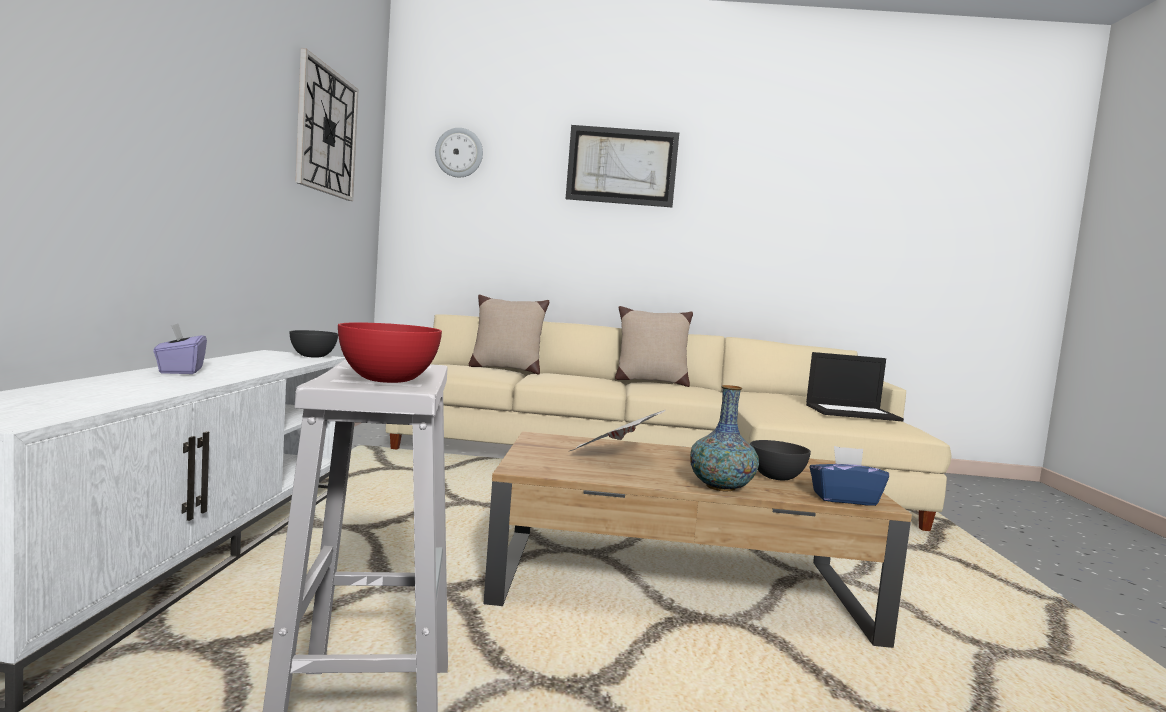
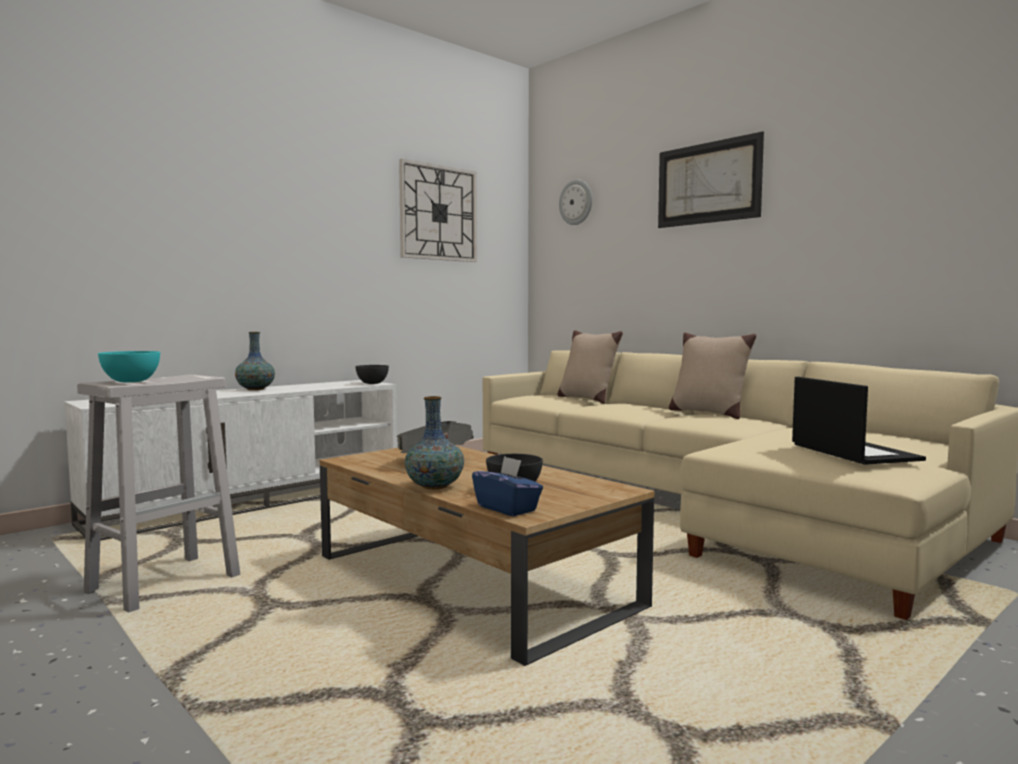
camera: 45 degrees right, 0 degrees up
purple tissue box [153,323,207,374] -> vase [235,332,275,390]
red bowl [338,322,442,383] -> turquoise bowl [98,351,160,382]
laptop [806,352,904,422] -> laptop turned 150 degrees counterclockwise [792,377,926,465]

